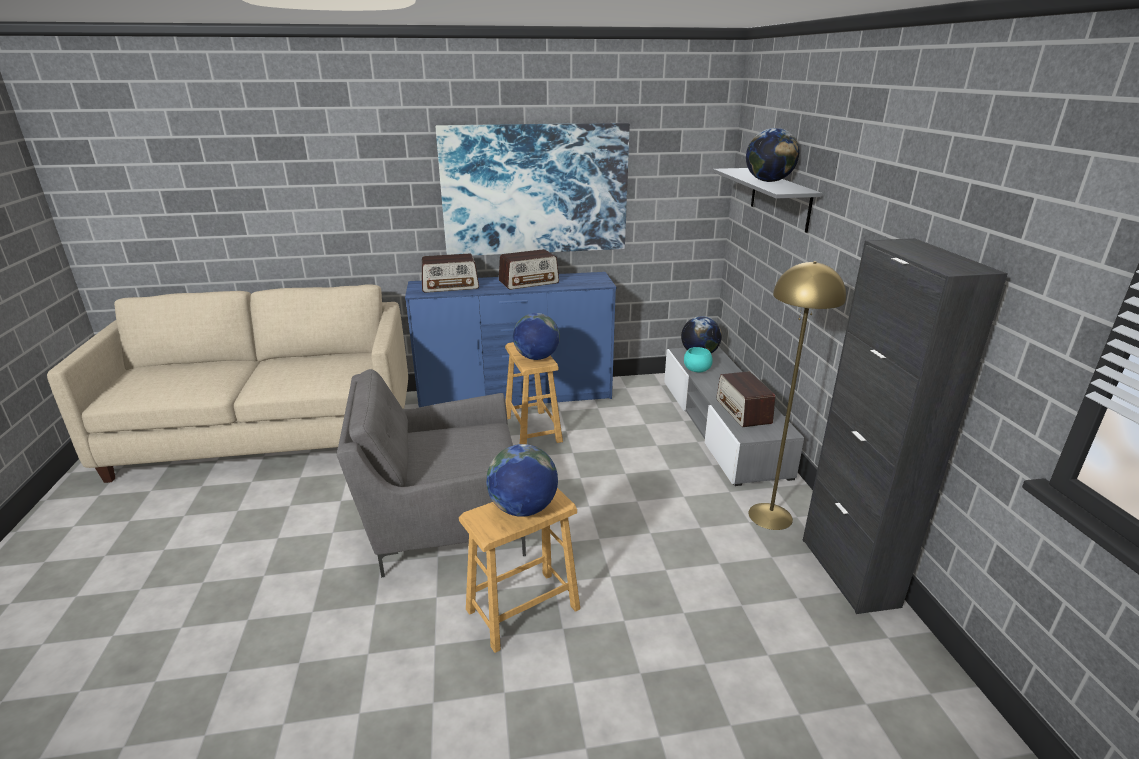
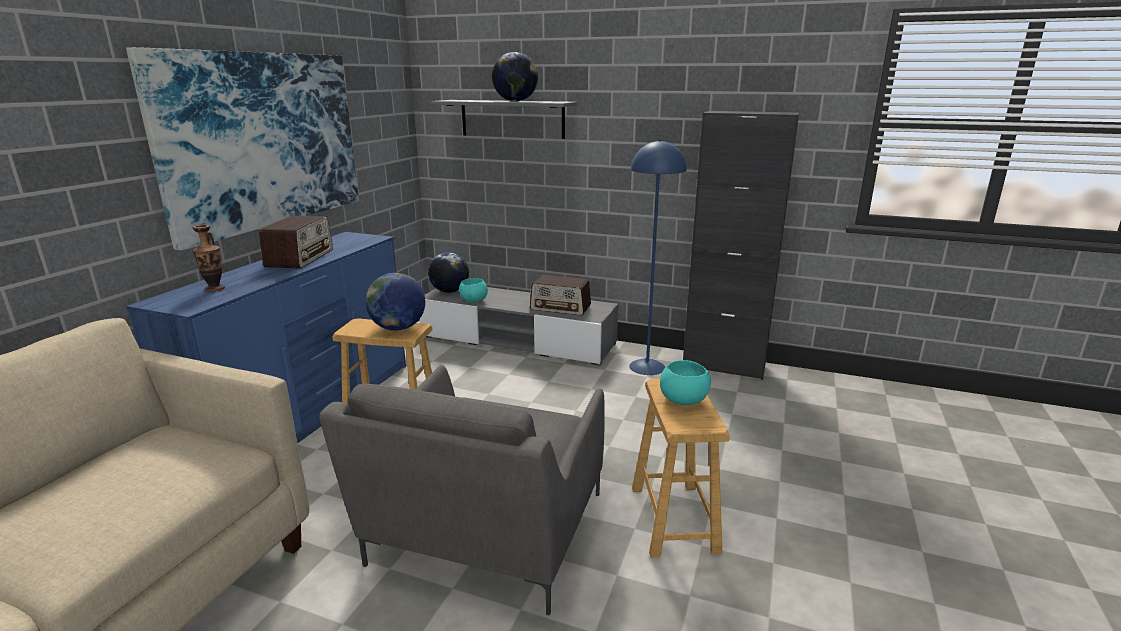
camera: 60 degrees left, 5 degrees down
radio [422,253,479,293] -> vase [192,225,225,292]
globe [486,444,558,517] -> turquoise bowl [660,360,711,405]
yellow floor lamp [748,261,846,530] -> blue floor lamp [629,140,687,375]

